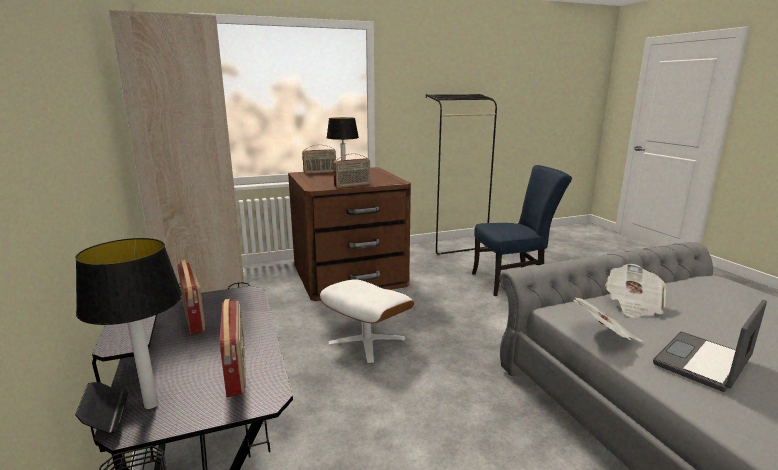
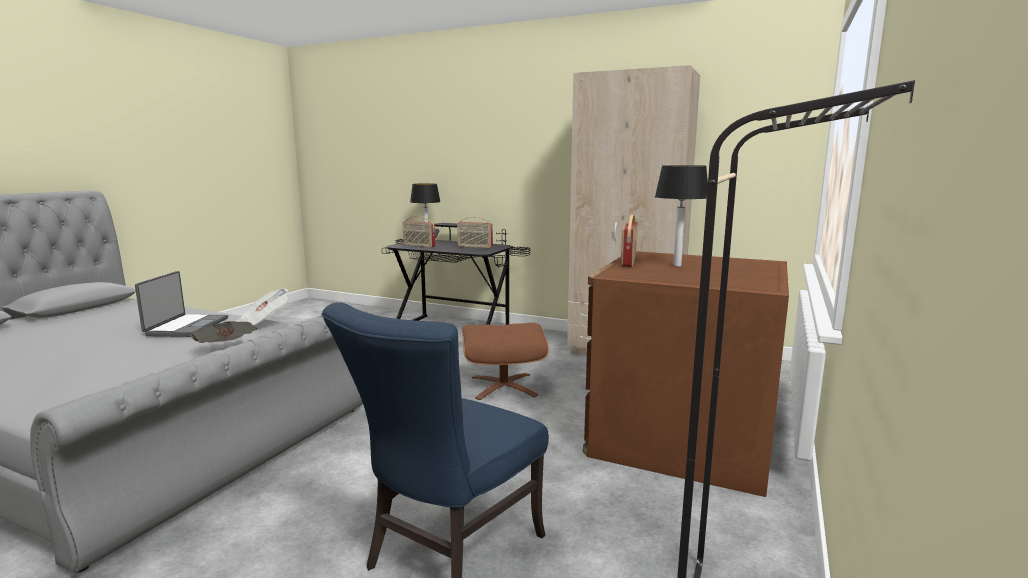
camera: 135 degrees right, 5 degrees down
radio [302,144,336,174] -> none
white ottoman [320,279,414,363] -> brown ottoman [462,323,549,400]

